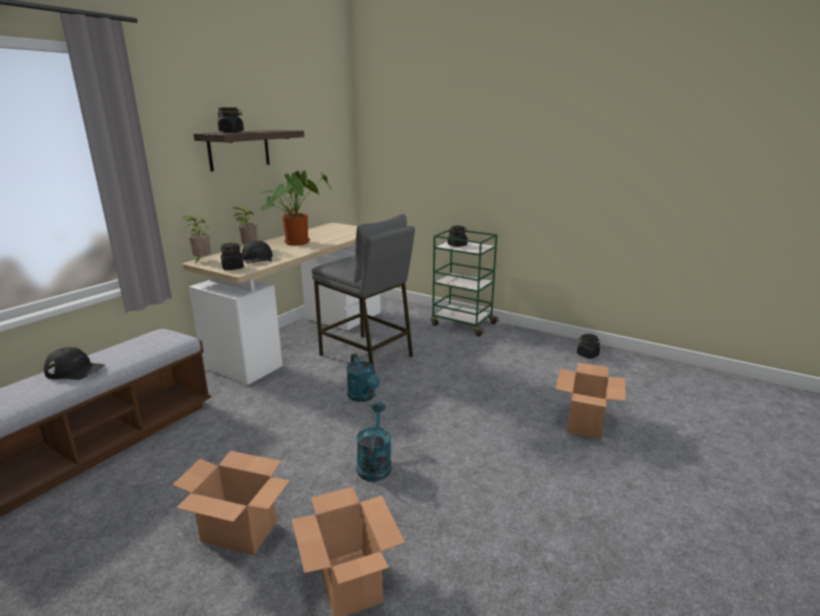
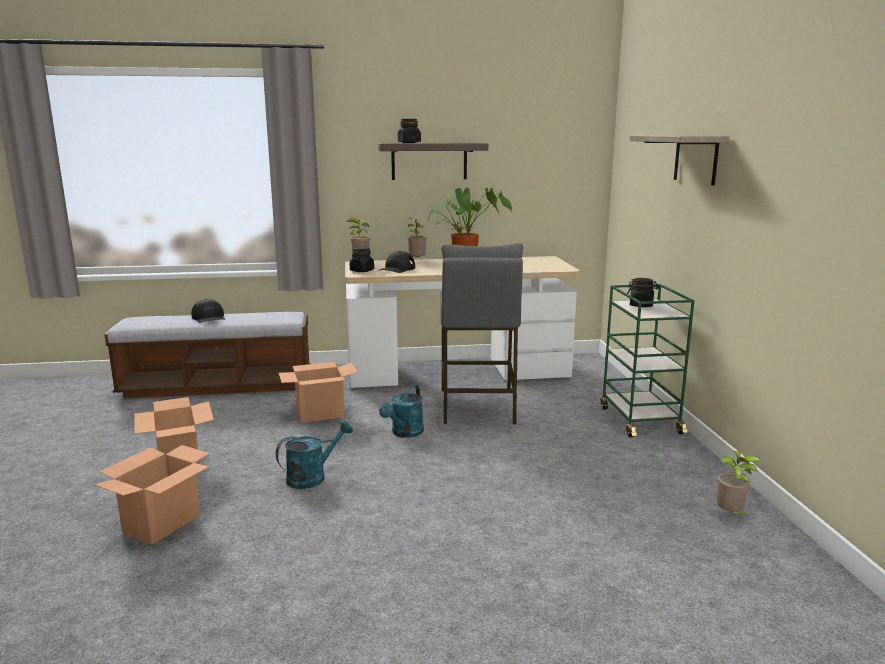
camera: 50 degrees right, 5 degrees down
cardboard box [556,363,625,439] -> cardboard box moved to [279,362,357,423]
black jar [577,334,600,359] -> potted plant [716,451,761,518]
none -> shelf [629,136,730,185]

